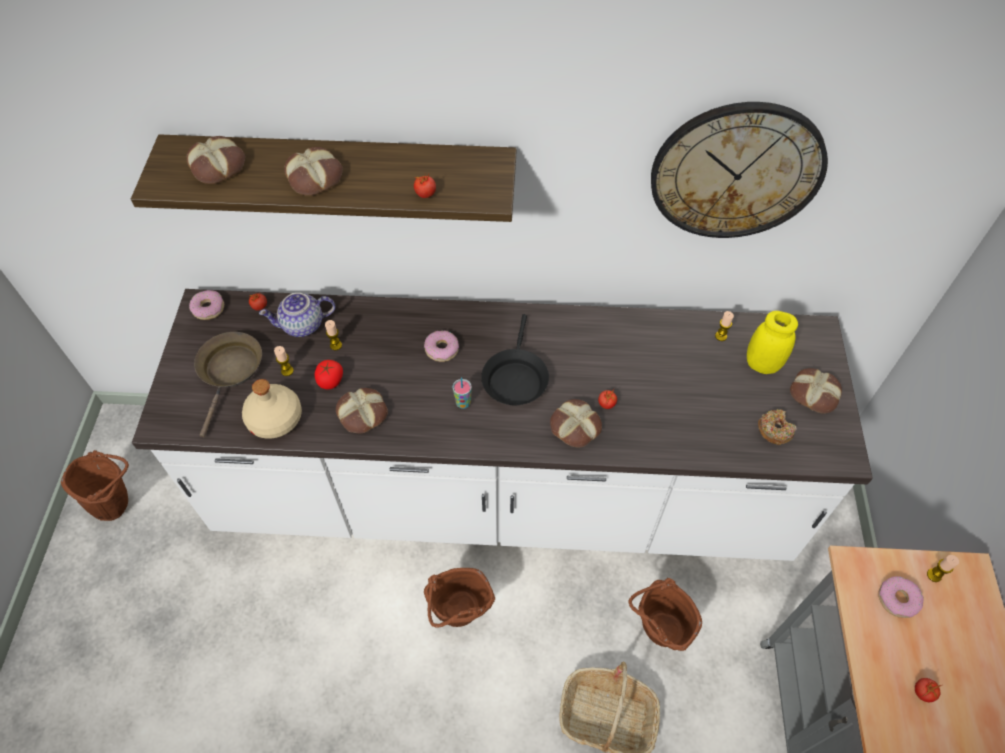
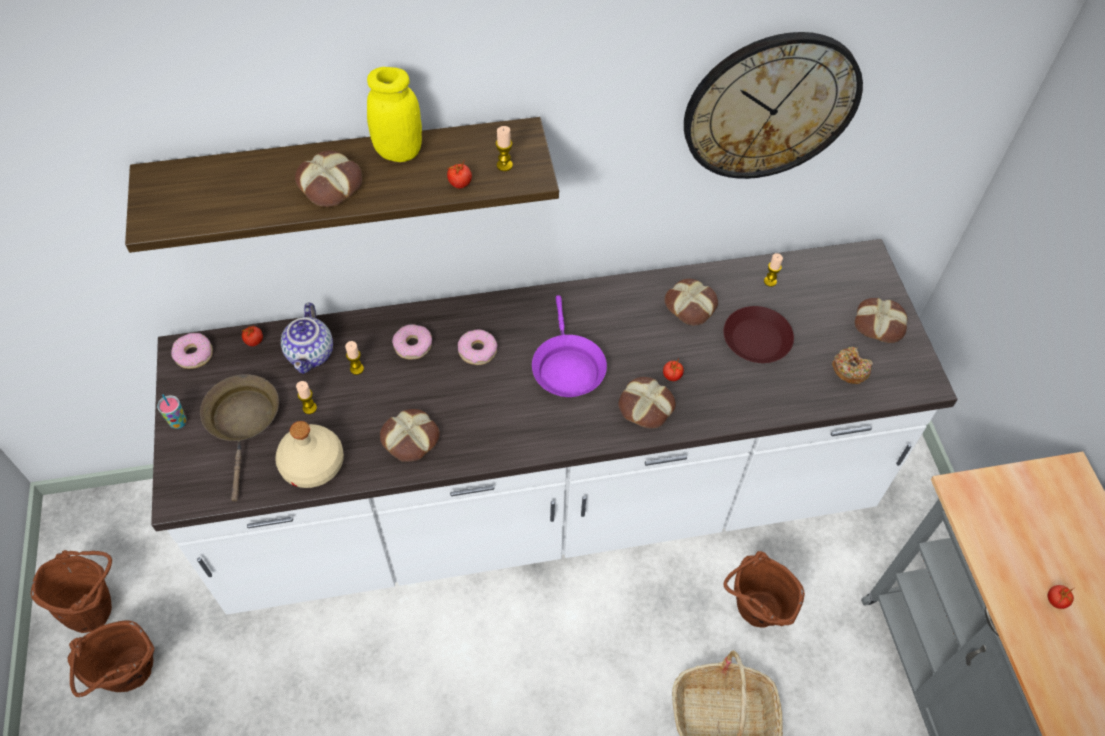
camera: 15 degrees left, 0 degrees up
bread [186,136,245,184] -> bread moved to [665,279,718,325]
teapot [259,293,335,337] -> teapot turned 60 degrees counterclockwise [281,303,333,374]
tomato [315,360,343,389] -> none
brown bucket [424,568,495,628] -> brown bucket moved to [68,620,154,697]
cup [452,377,472,409] -> cup moved to [157,394,187,429]
black frying pan [481,314,549,406] -> purple frying pan [532,295,607,397]
yellow jar [747,311,798,374] -> yellow jar moved to [367,67,422,162]
donut [878,576,924,618] -> donut moved to [392,324,432,360]
candle [927,555,959,582] -> candle moved to [496,126,513,171]
none -> brown plate [724,306,794,363]

